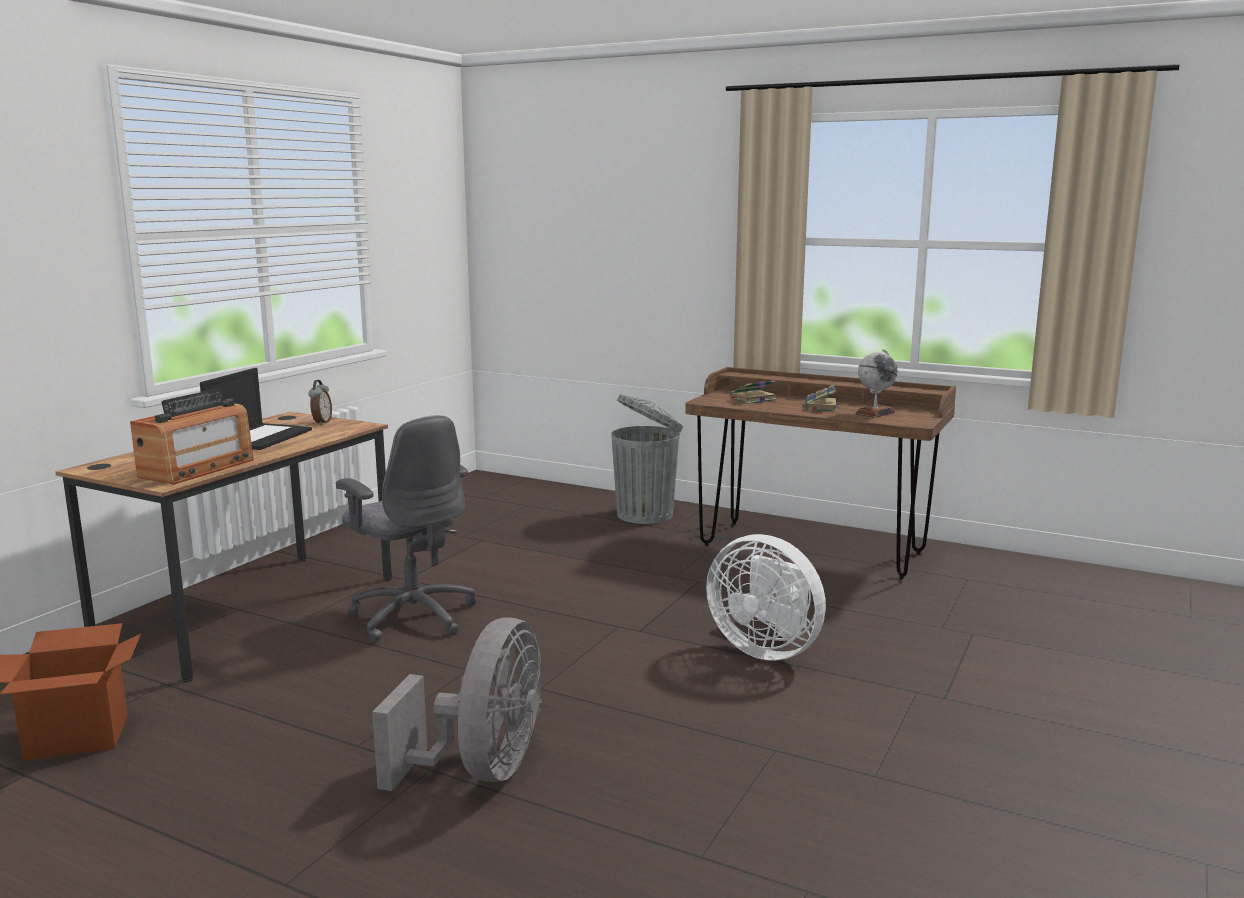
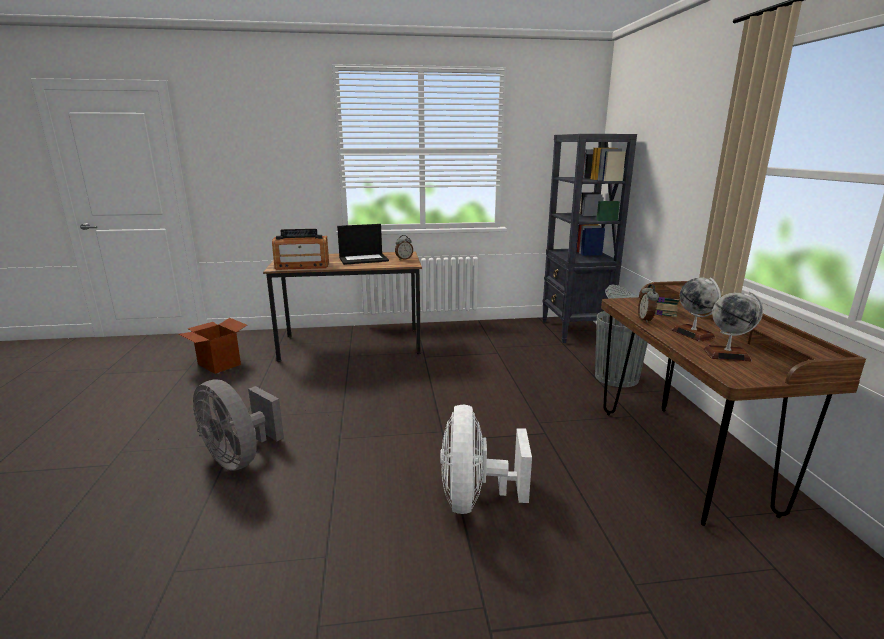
camera: 55 degrees right, 5 degrees up
grey office chair [336,415,476,642] -> none
grey fan [372,617,542,791] -> grey fan turned 60 degrees clockwise [193,379,284,471]
book [805,384,838,412] -> globe [672,277,721,342]
none -> black bookcase [542,134,637,343]
none -> alarm clock [638,284,659,323]

